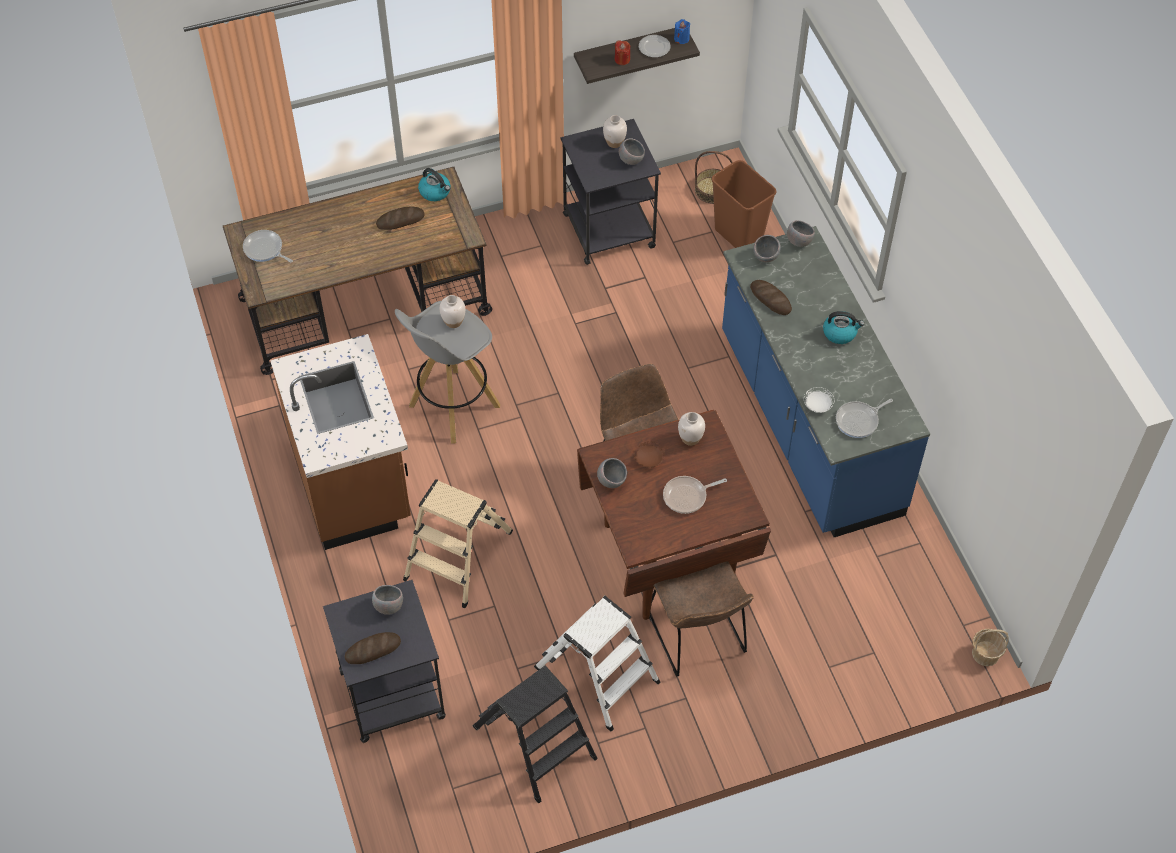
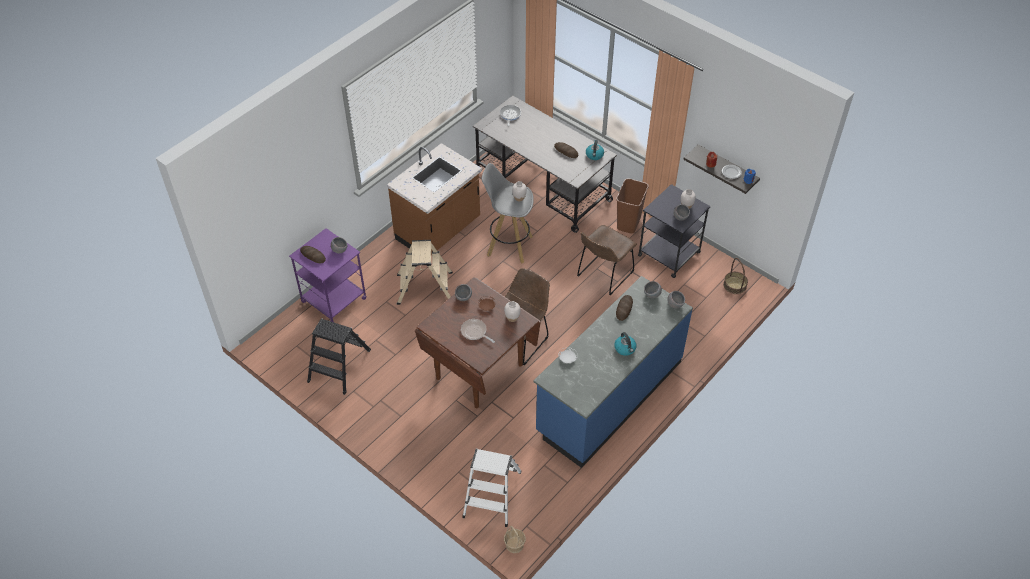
camera: 60 degrees right, 5 degrees down
brown desk [223,167,492,375] -> grey desk [473,96,617,233]
black cart [323,580,446,743] -> purple cart [289,228,367,322]
white step ladder [534,596,660,731] -> white step ladder moved to [462,449,522,527]
brown chair [649,561,754,677] -> brown chair moved to [577,225,637,295]
brown trash can [711,160,776,248] -> brown trash can moved to [616,178,649,233]
frying pan [836,399,893,438] -> none

